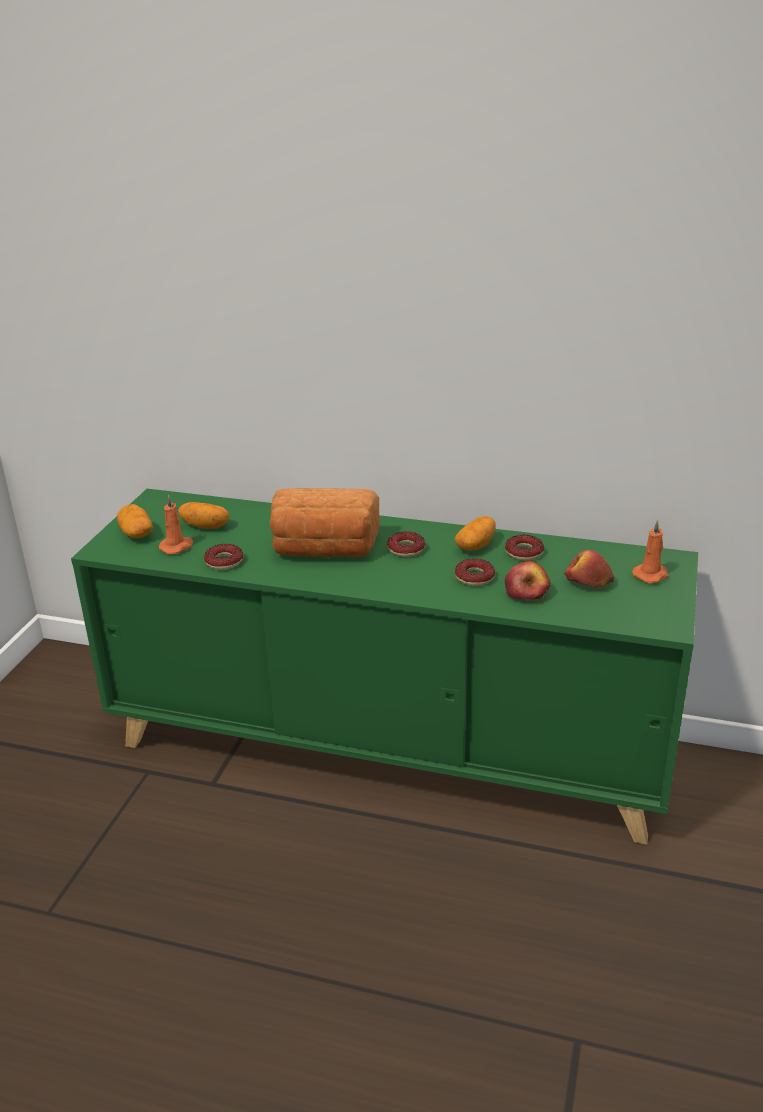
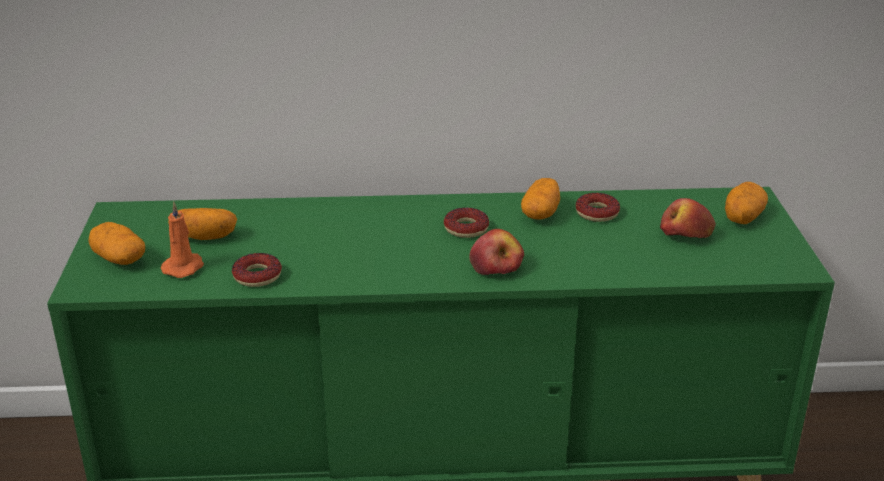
camera: 20 degrees left, 0 degrees up
bread [270,488,380,557] -> none
donut [455,558,495,586] -> none
apple [505,561,551,600] -> apple moved to [469,229,524,275]
orange candle [632,520,668,583] -> potato [725,182,768,224]

